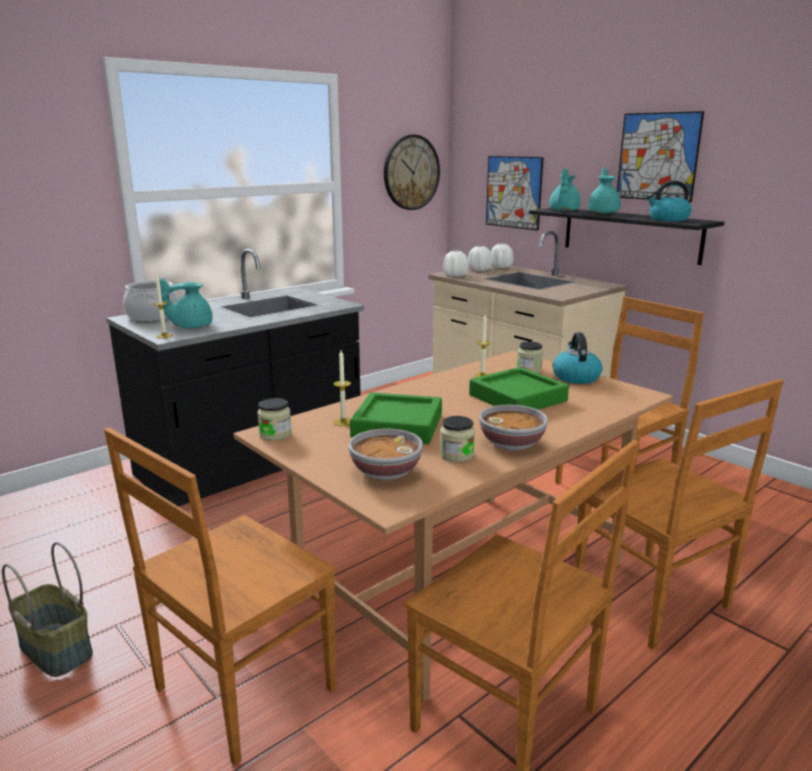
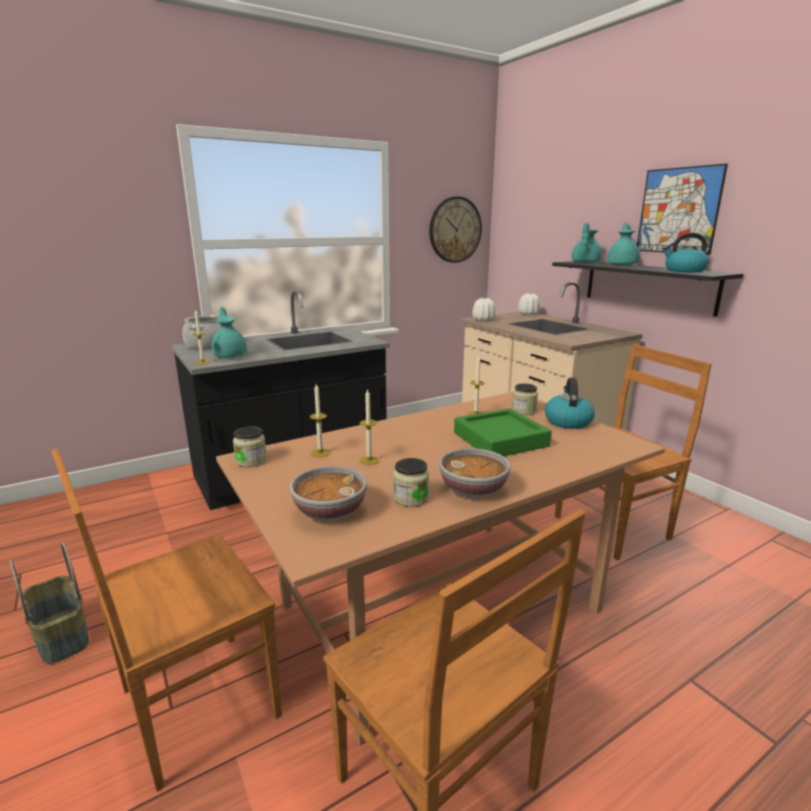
camera: 10 degrees right, 0 degrees up
turquoise teapot [159,278,213,328] -> turquoise teapot turned 90 degrees clockwise [212,307,247,358]
green tray [350,392,442,444] -> candle [359,389,379,465]
white vase [468,246,492,271] -> none
picture [486,156,544,231] -> none
brown chair [575,379,784,650] -> none

